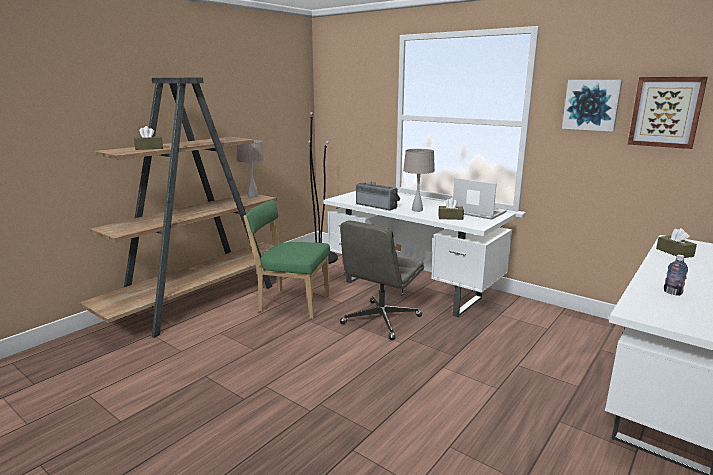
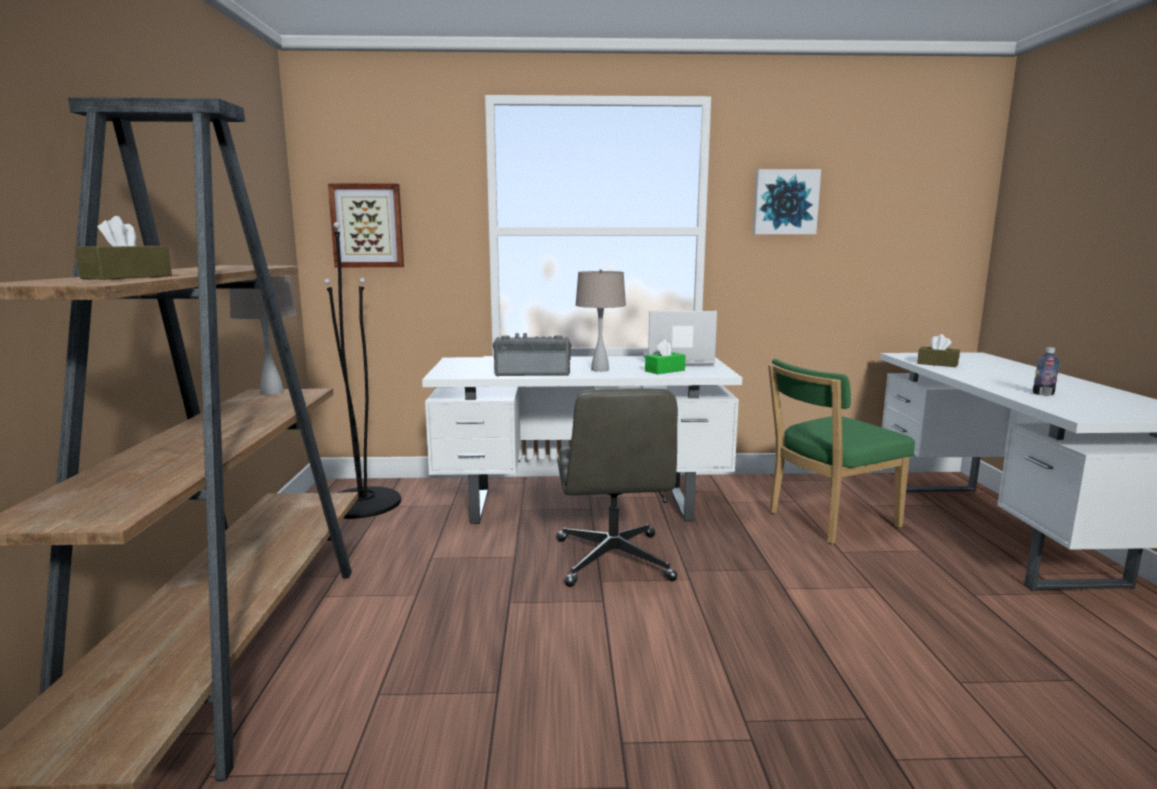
camera: 40 degrees left, 5 degrees down
green chair [243,200,330,319] -> green chair moved to [768,359,915,544]
brown tissue box [438,198,464,220] -> green tissue box [645,339,686,374]
picture [628,77,708,149] -> picture moved to [328,183,404,267]

